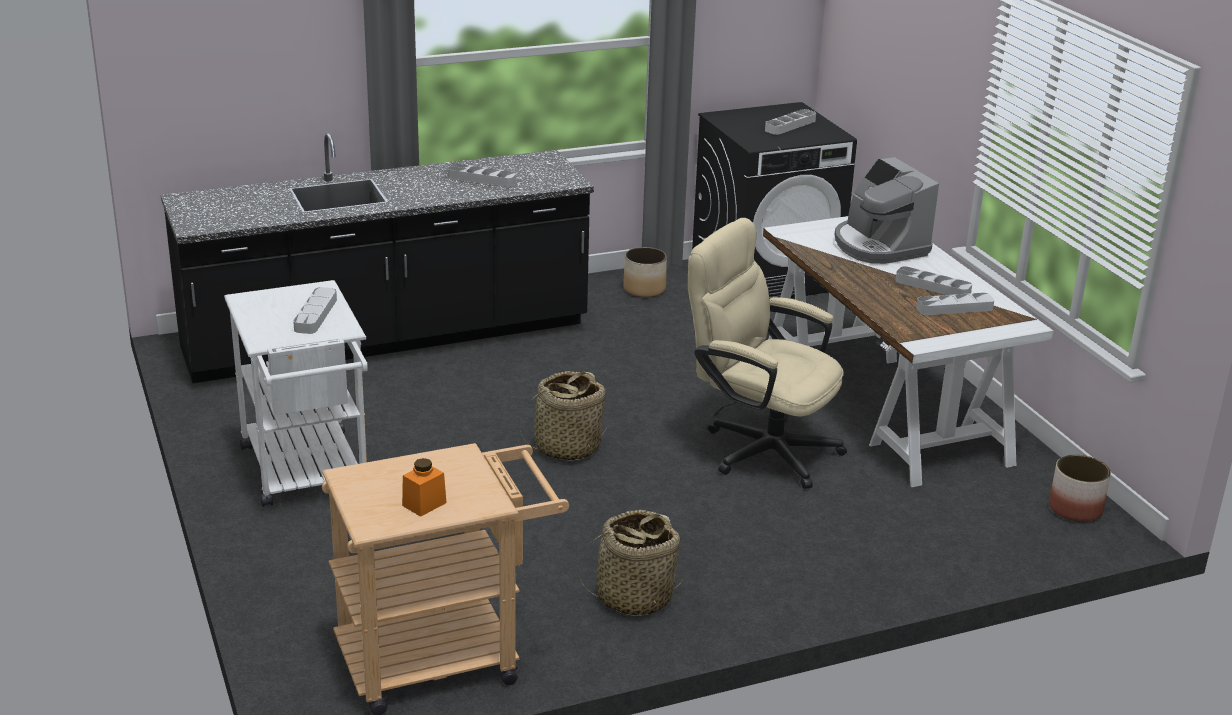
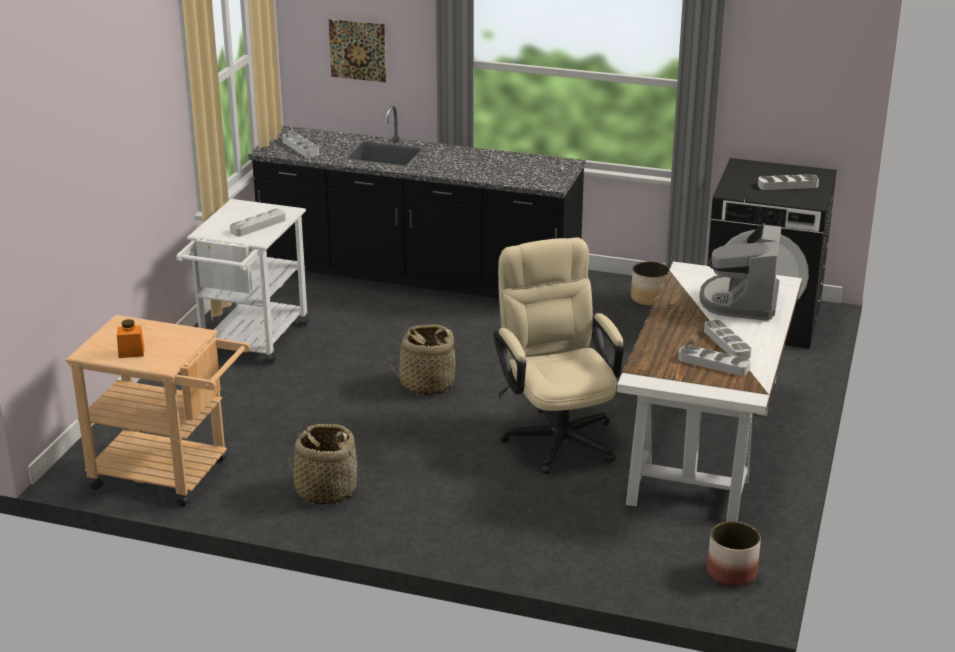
camera: 40 degrees right, 0 degrees up
grey tray [448,163,516,187] -> grey tray moved to [283,132,319,158]
none -> picture [329,19,386,82]

